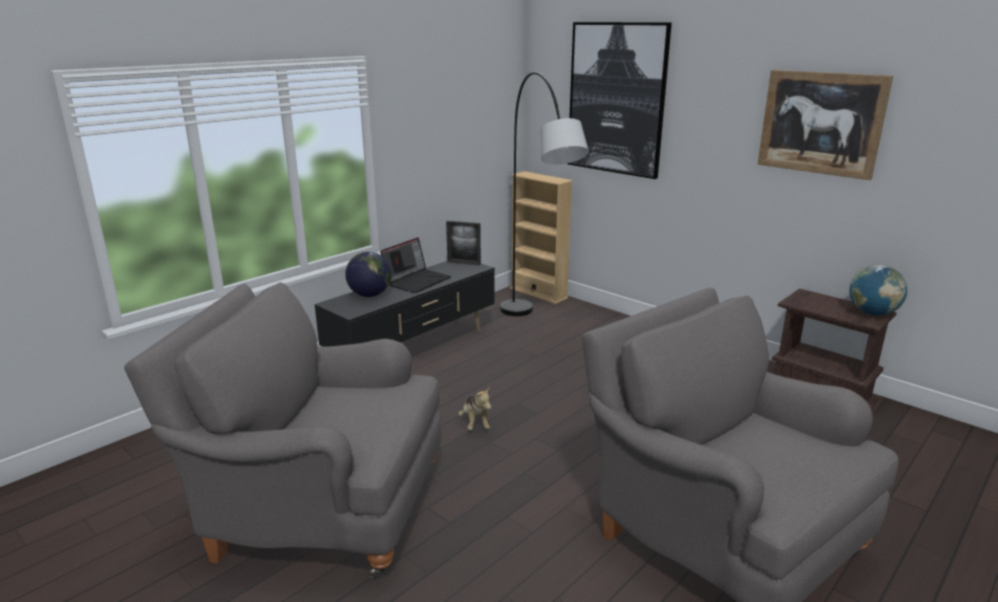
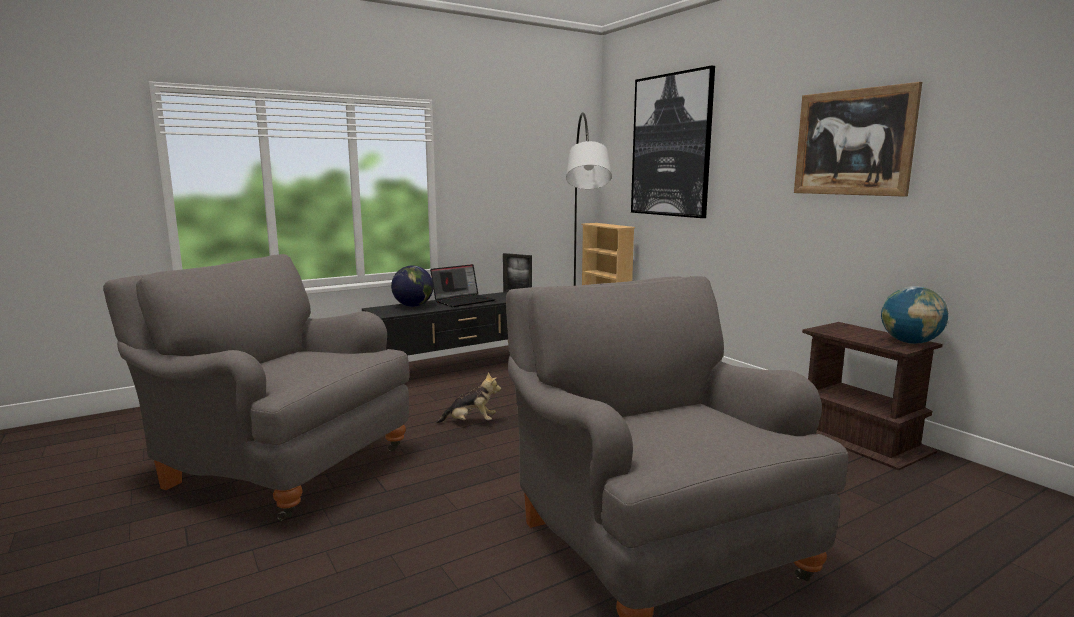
camera: 15 degrees right, 10 degrees down
plush toy [458,388,491,430] -> plush toy turned 90 degrees counterclockwise [436,373,501,424]

